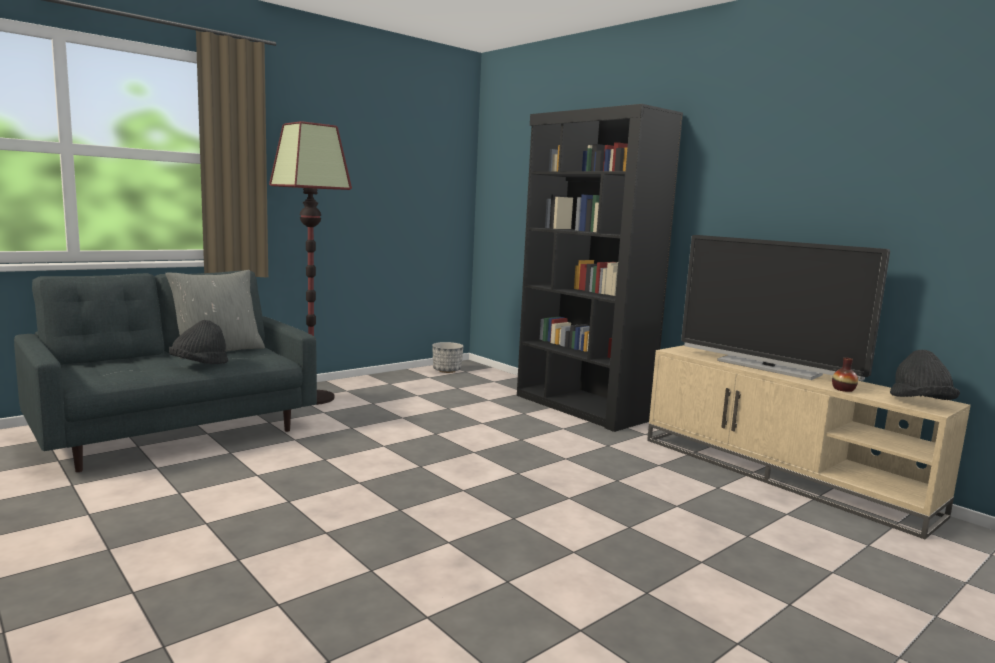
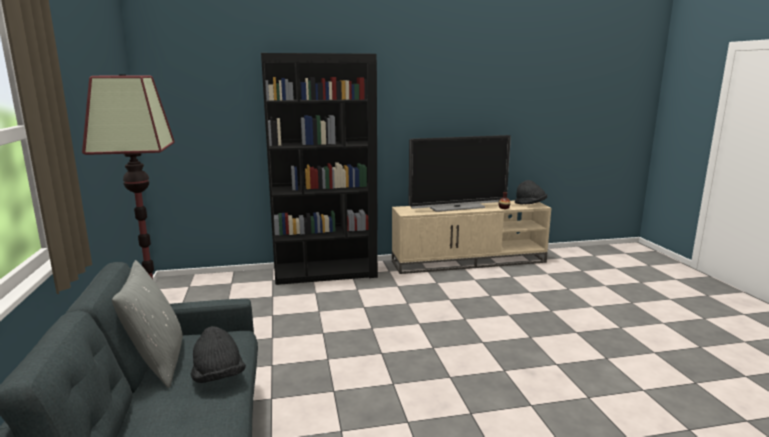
camera: 60 degrees left, 5 degrees up
planter [432,342,464,373] -> none

